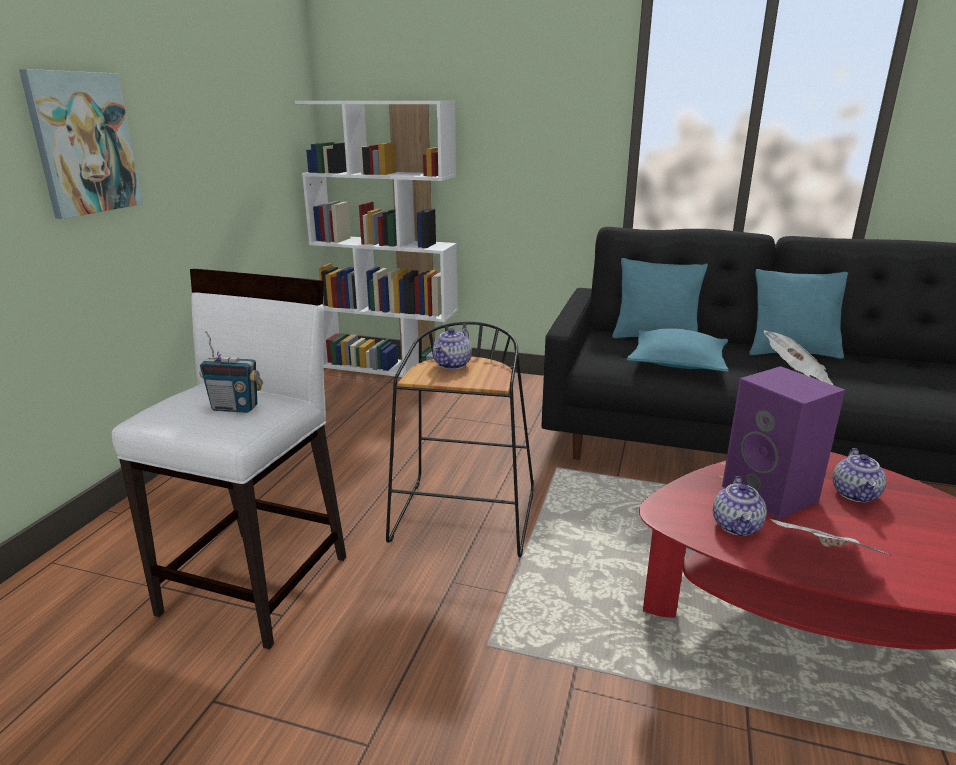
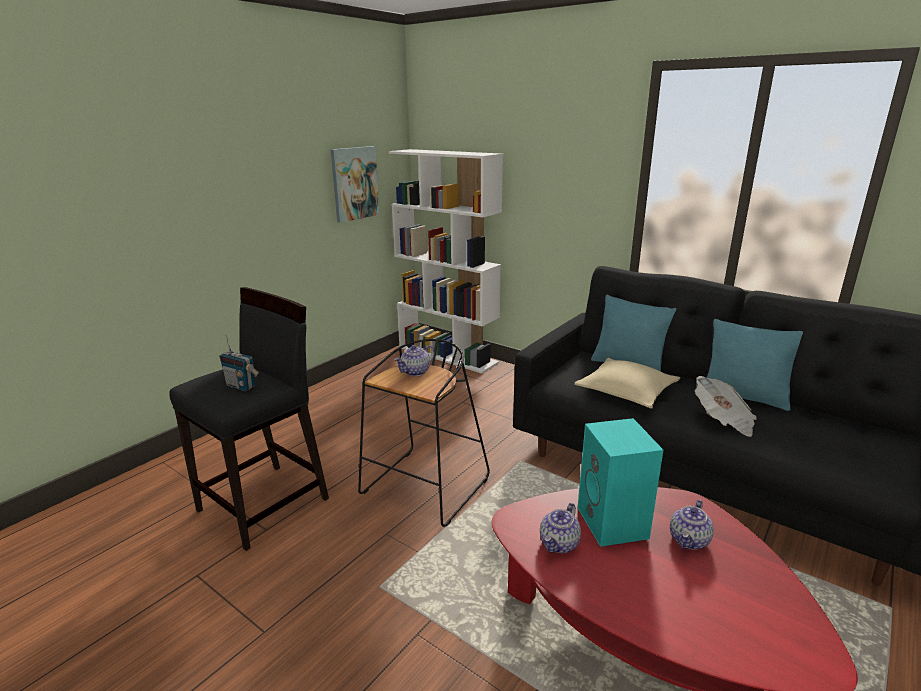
camera: 20 degrees right, 0 degrees up
picture [19,69,143,219] -> picture moved to [331,146,380,223]
white stool [112,269,346,650] -> black stool [170,287,329,551]
turquoise pillow [627,328,729,372] -> beige pillow [574,358,680,409]
purple speaker [722,366,845,520] -> turquoise speaker [578,418,663,547]
newspaper [770,519,891,556] -> none

